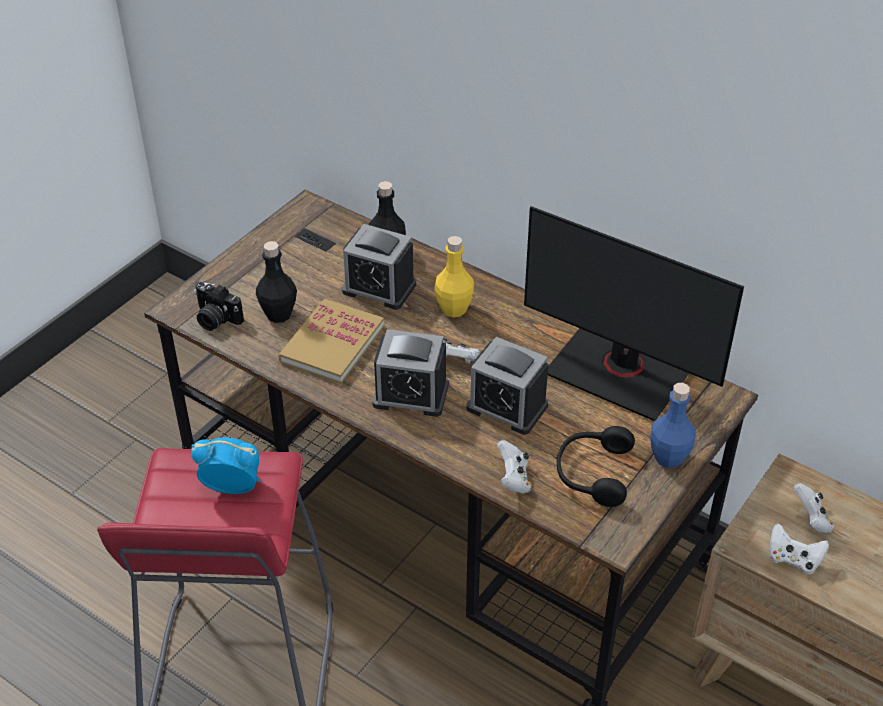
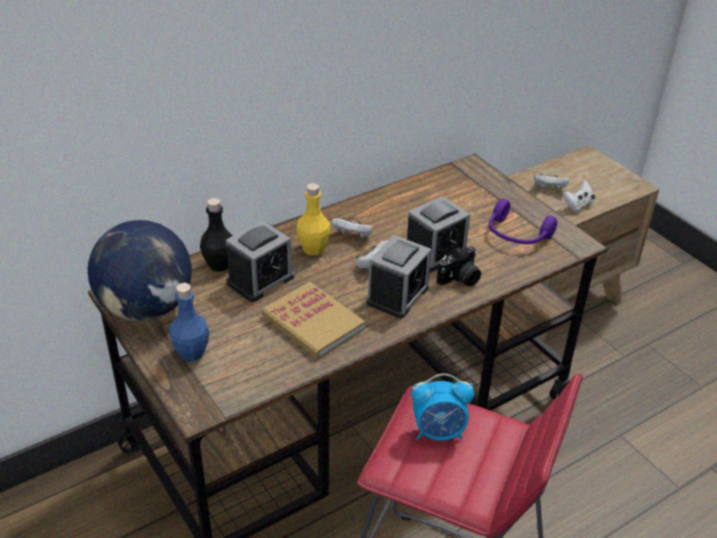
camera: 70 degrees left, 5 degrees down
alarm clock [191,437,261,494] -> alarm clock turned 120 degrees counterclockwise [411,373,474,441]
camera [194,282,244,331] -> camera moved to [437,246,481,287]
black bottle [256,241,297,323] -> none
white game controller [497,440,531,493] -> white game controller moved to [331,217,372,238]
monitor [524,206,744,421] -> none
black headphones [556,426,635,507] -> purple headphones [489,199,557,244]
blue bottle [650,383,696,468] -> blue bottle moved to [169,283,209,361]
none -> globe [88,220,192,321]

